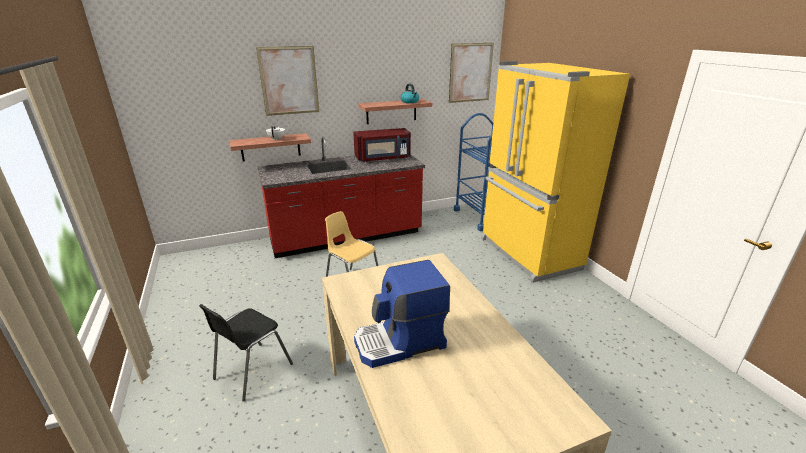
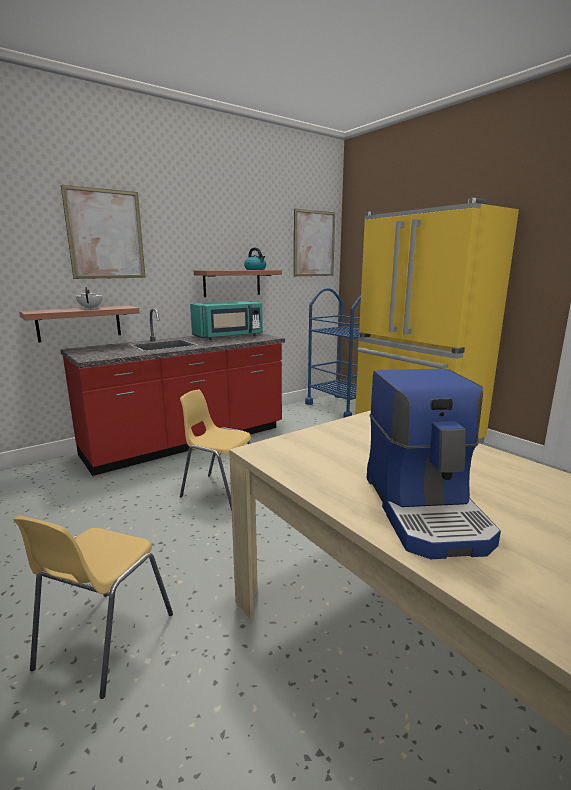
camera: 15 degrees left, 10 degrees down
black chair [199,304,293,402] -> yellow chair [13,516,173,699]
red microwave [353,128,411,162] -> turquoise microwave [190,301,263,340]
coffee machine [354,260,450,368] -> coffee machine turned 60 degrees counterclockwise [367,369,501,559]

